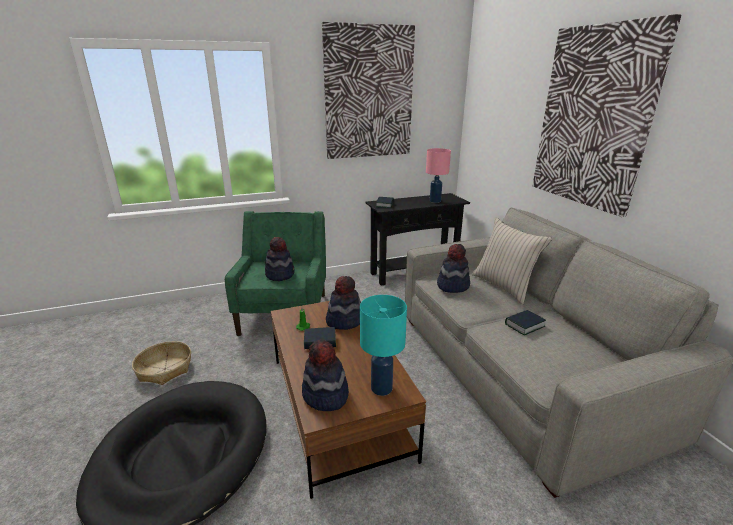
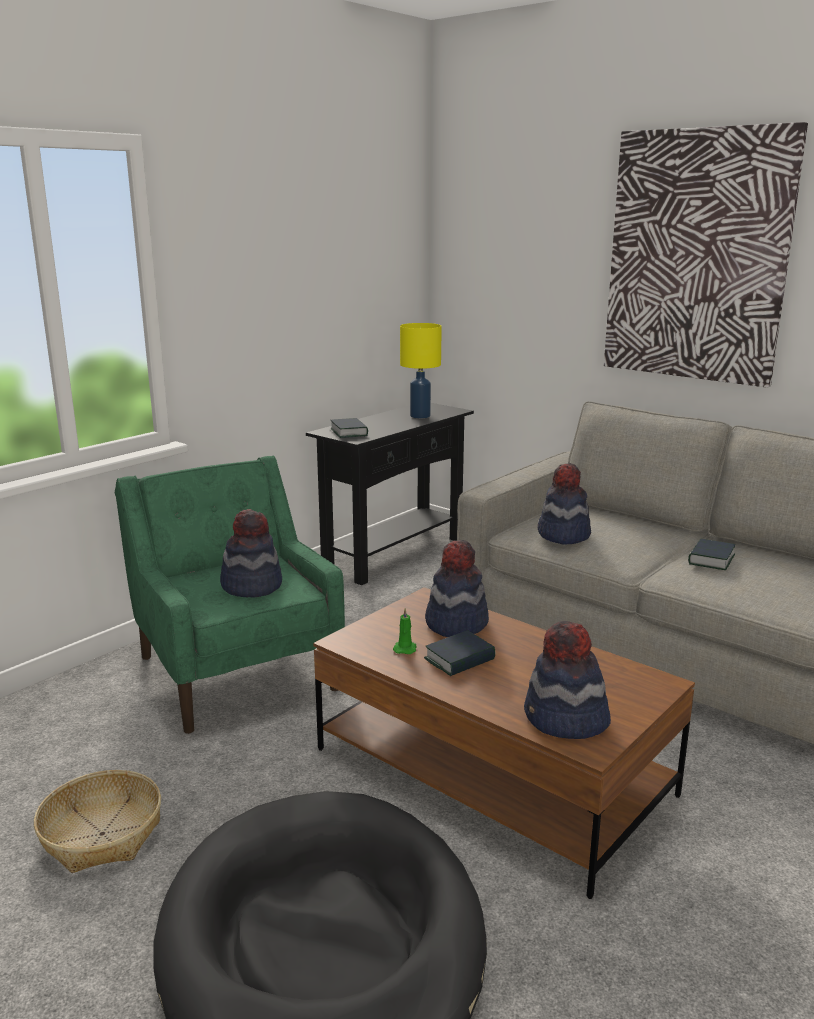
camera: 30 degrees left, 5 degrees down
picture [322,22,415,159] -> none
turquoise table lamp [360,295,407,396] -> none
pink table lamp [426,148,451,203] -> yellow table lamp [400,323,442,418]
beige pillow [472,218,552,305] -> none

